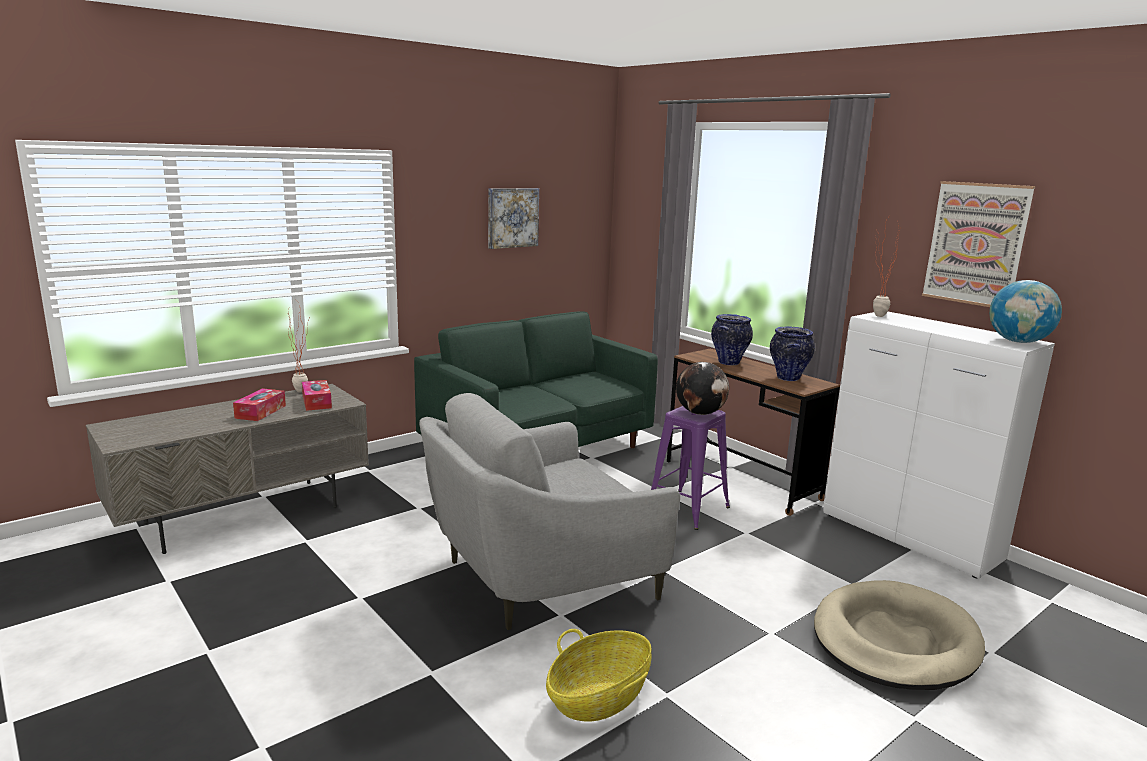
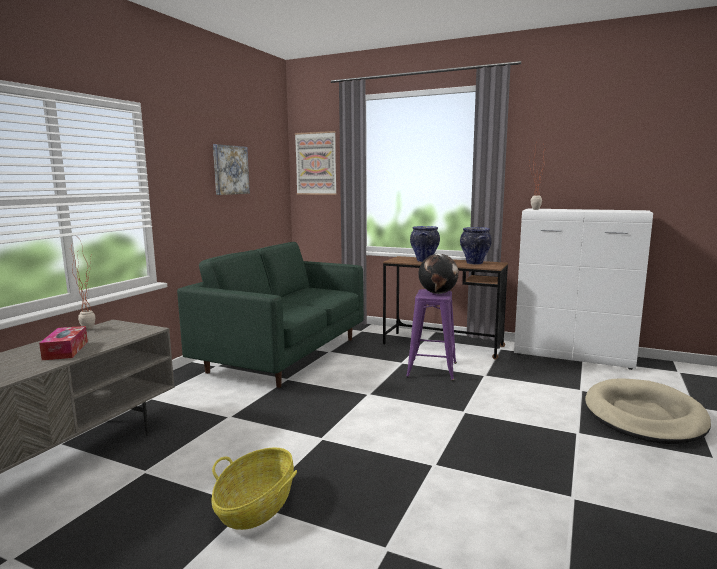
camera: 25 degrees left, 5 degrees down
tissue box [302,380,332,411] -> none
grey armchair [419,393,680,630] -> none
basket [546,629,651,721] -> basket moved to [211,448,297,530]
picture [922,181,1035,307] -> picture moved to [295,131,337,195]
globe [989,280,1062,343] -> none

